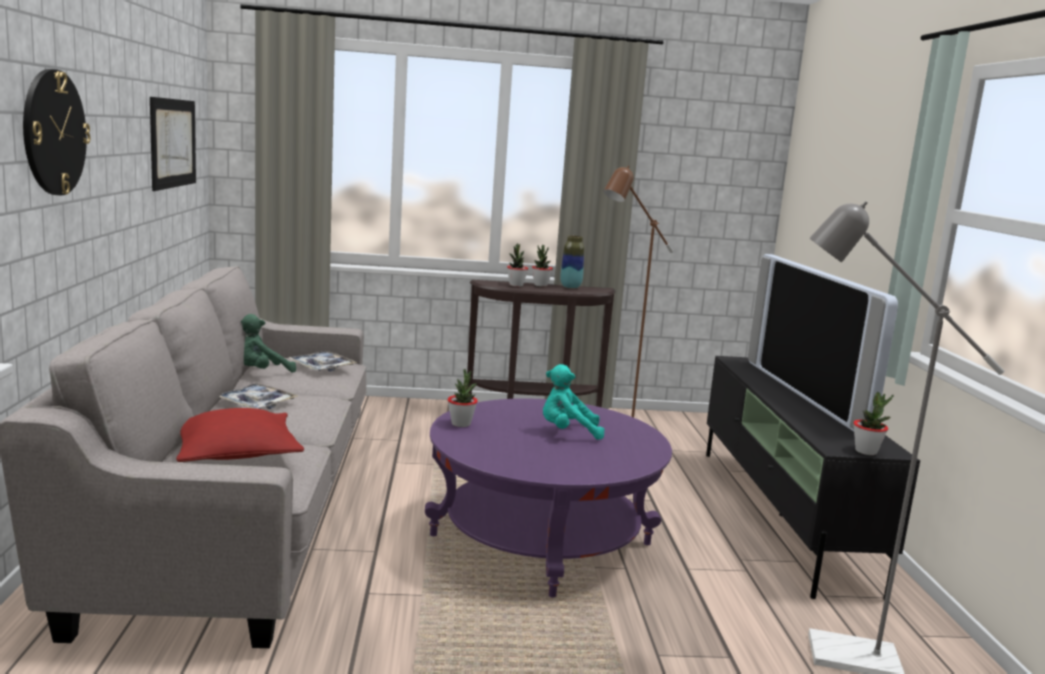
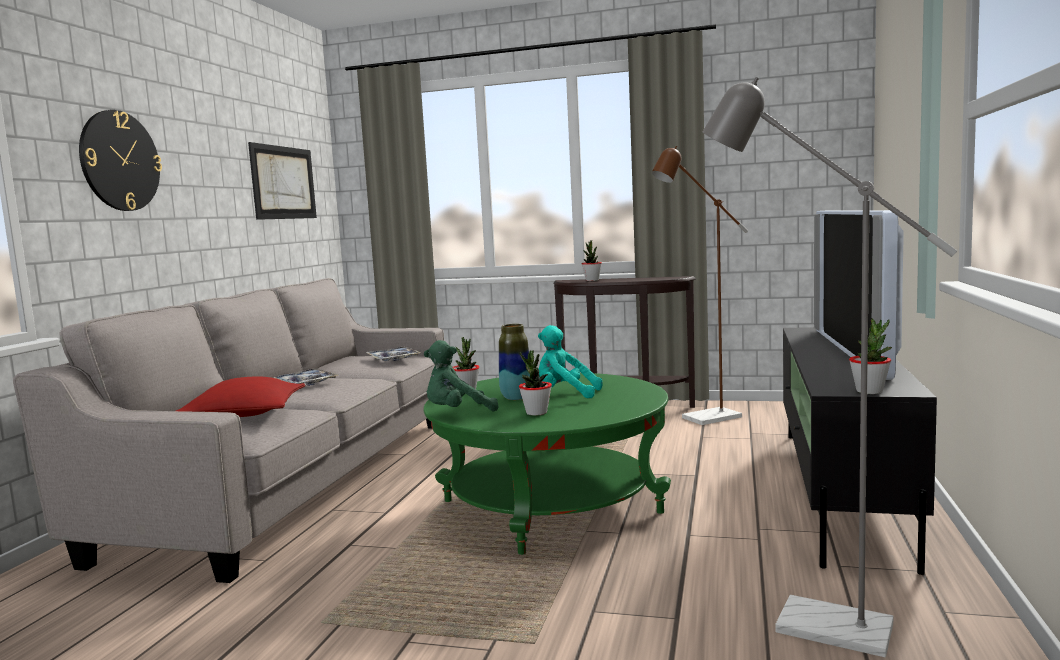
camera: 20 degrees right, 5 degrees down
green plush toy [241,314,296,373] -> green plush toy moved to [424,340,498,411]
purple coffee table [425,398,672,597] -> green coffee table [424,373,671,555]
potted plant [532,245,553,287] -> potted plant moved to [519,350,552,416]
vase [560,235,584,288] -> vase moved to [499,324,530,400]

